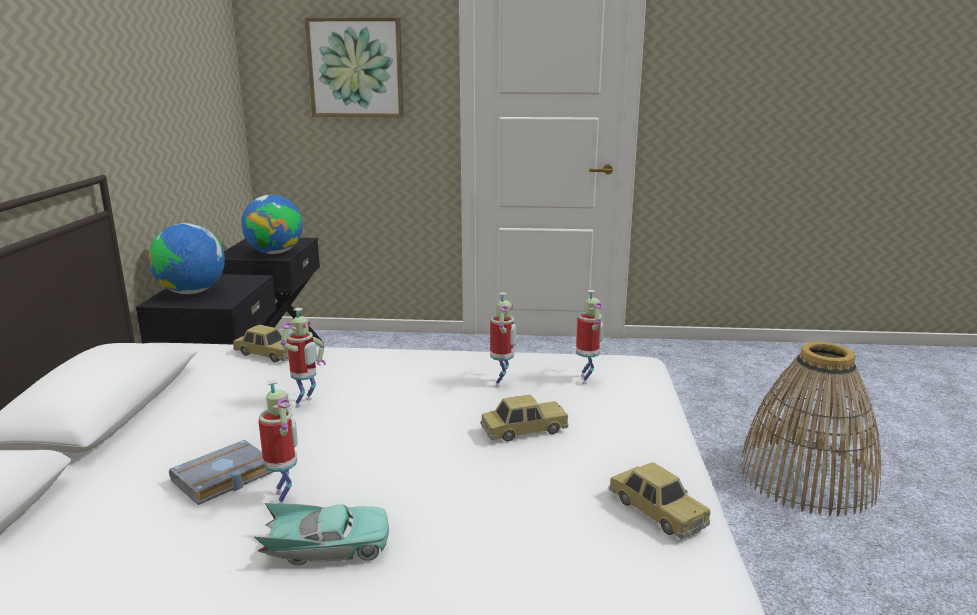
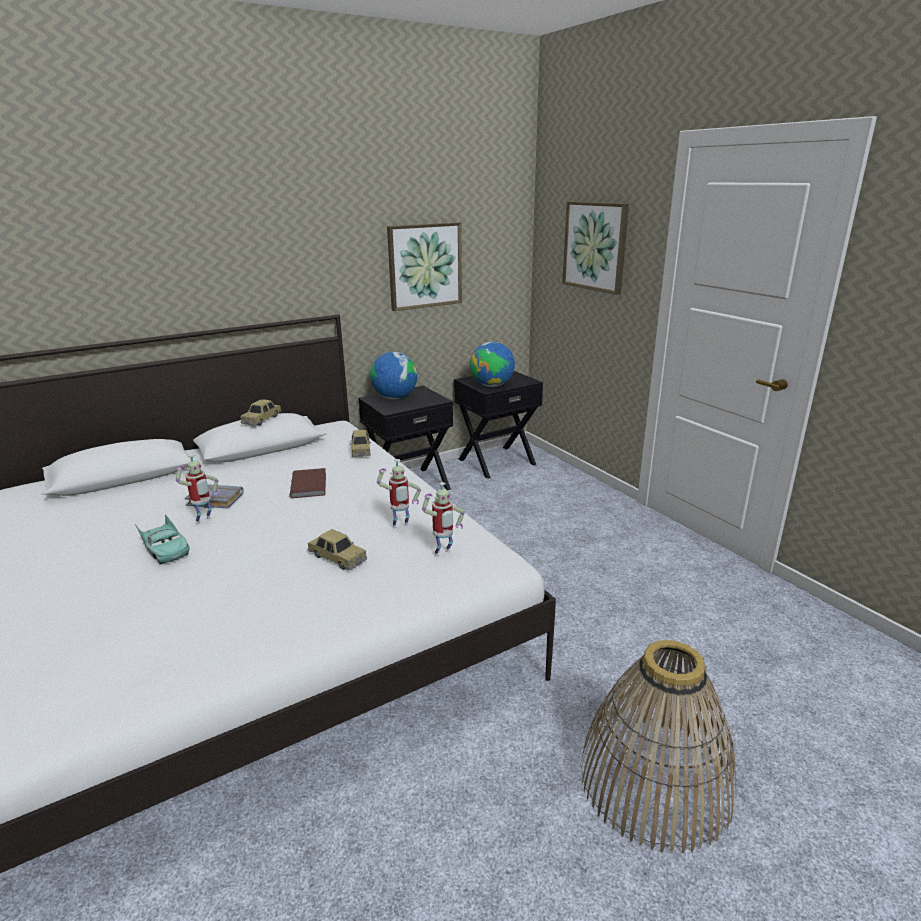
camera: 55 degrees right, 5 degrees up
toy robot [281,308,326,408] -> brown book [290,468,326,498]
toy car [609,462,710,539] -> toy car moved to [240,399,281,425]
none -> picture [387,222,462,311]

